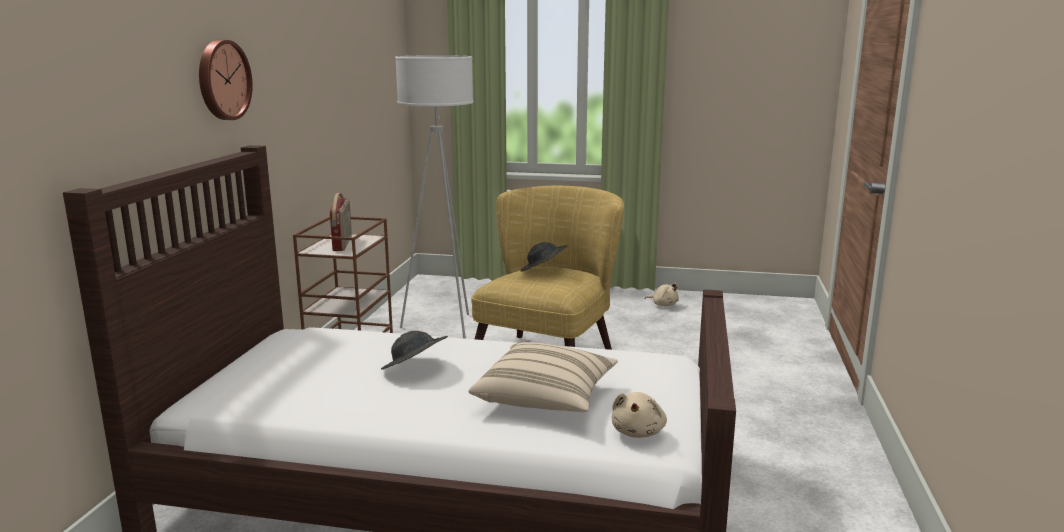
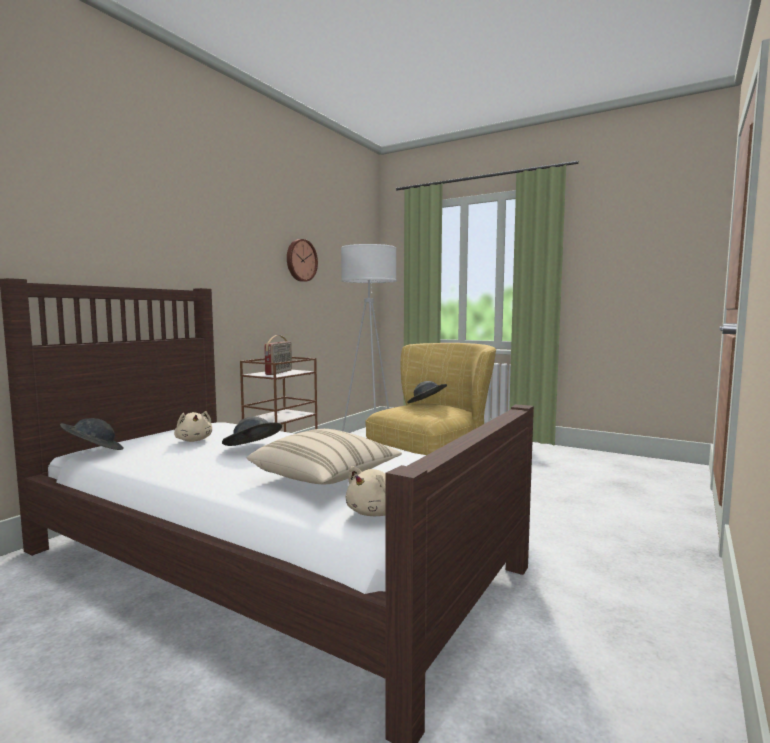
camera: 20 degrees right, 10 degrees down
wall clock [199,40,253,120] -> wall clock moved to [287,239,318,282]
beige plush toy [645,283,679,306] -> beige plush toy moved to [174,411,212,442]
none -> grey hat [60,418,124,450]

